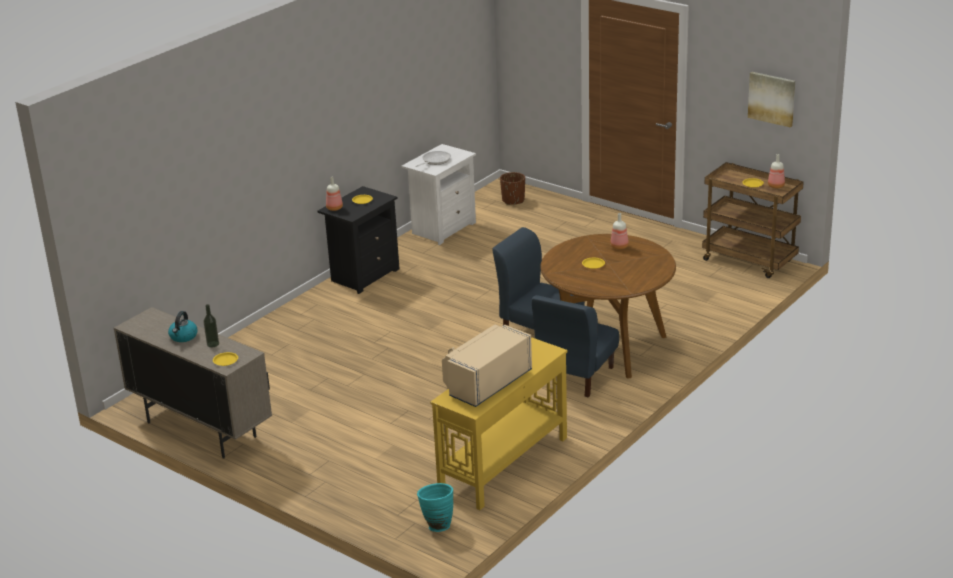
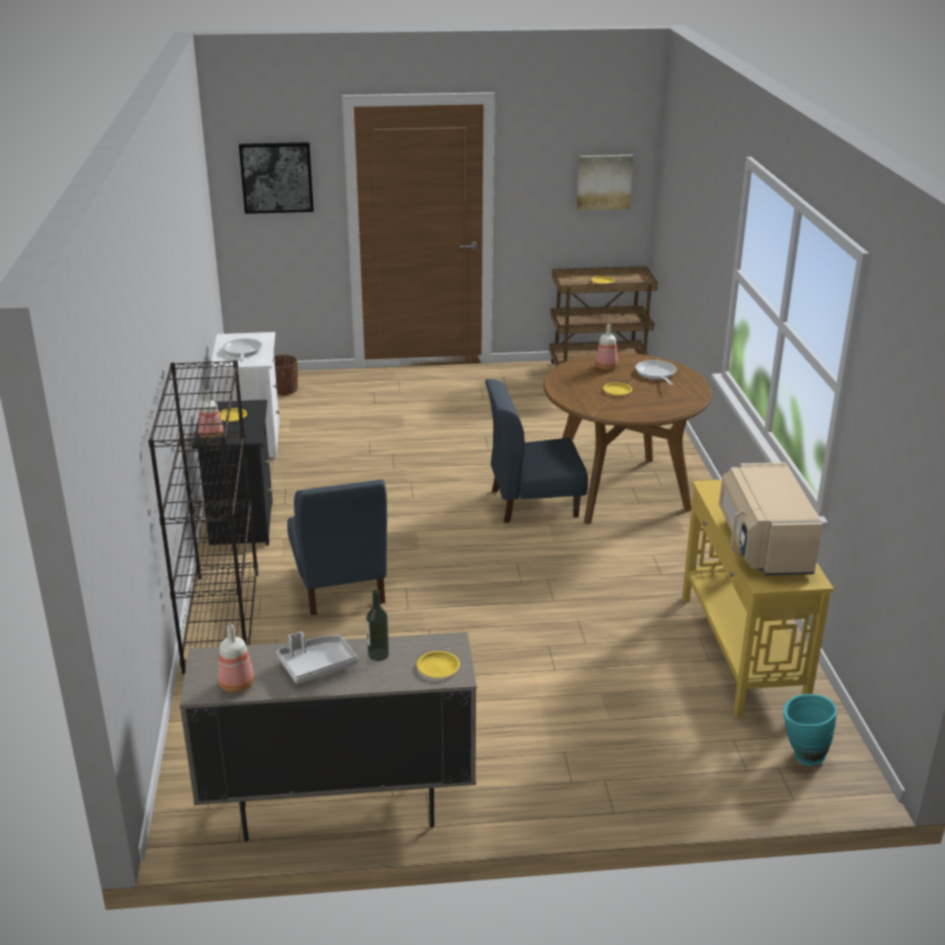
camera: 45 degrees left, 0 degrees up
kettle [168,311,197,342] -> grey tray [277,631,358,684]
blue chair [532,295,619,398] -> blue chair moved to [287,479,387,615]
bottle [768,154,785,188] -> bottle moved to [218,624,254,693]
none -> black bookcase [148,360,258,674]
none -> picture [239,142,314,214]
none -> frying pan [635,360,676,385]

